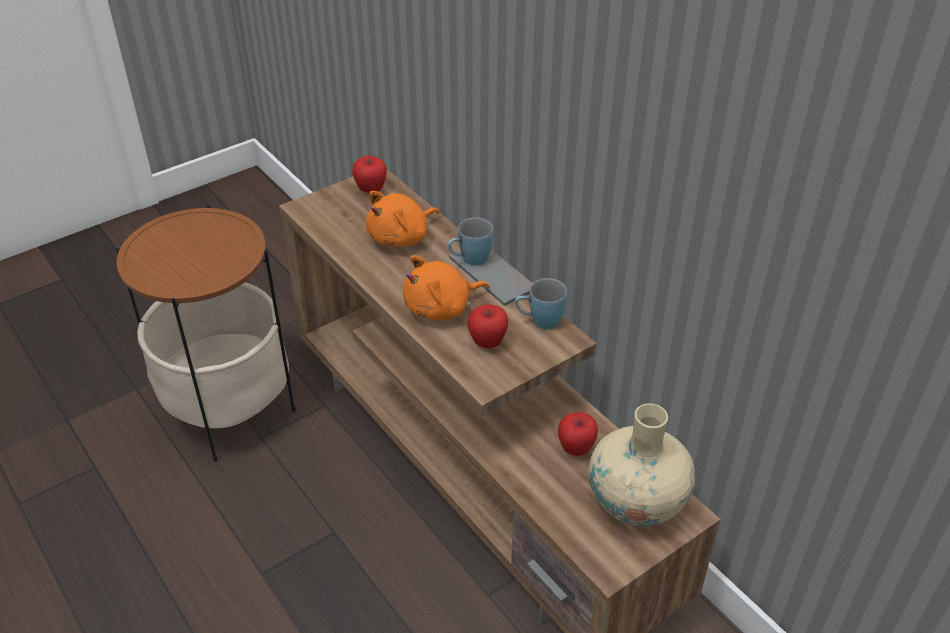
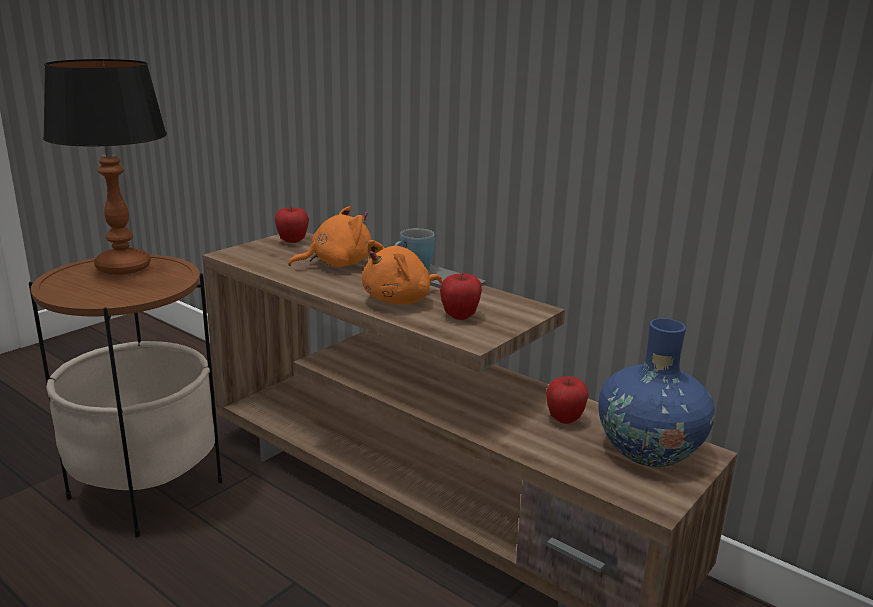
camera: 15 degrees left, 20 degrees down
orange plush toy [366,191,439,247] -> orange plush toy turned 150 degrees counterclockwise [288,206,371,267]
blue mug [515,278,567,330] -> none
beige vase [589,403,695,527] -> blue vase [598,318,715,467]
none -> table lamp [43,59,167,275]

